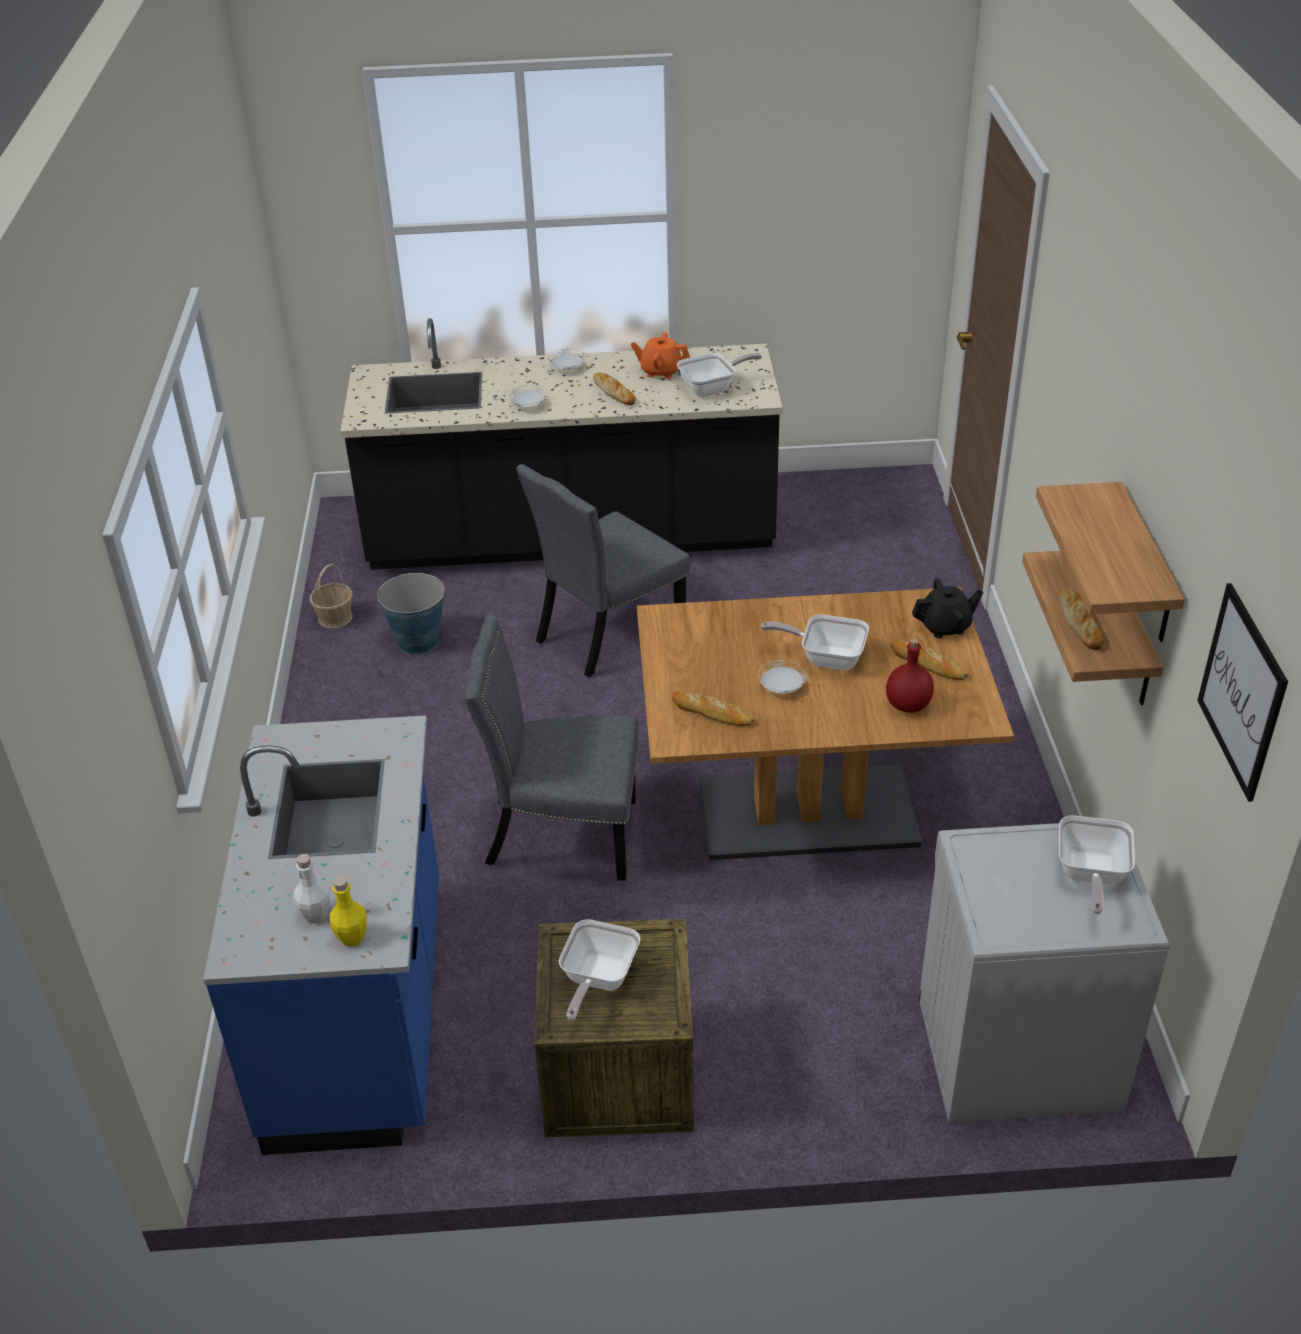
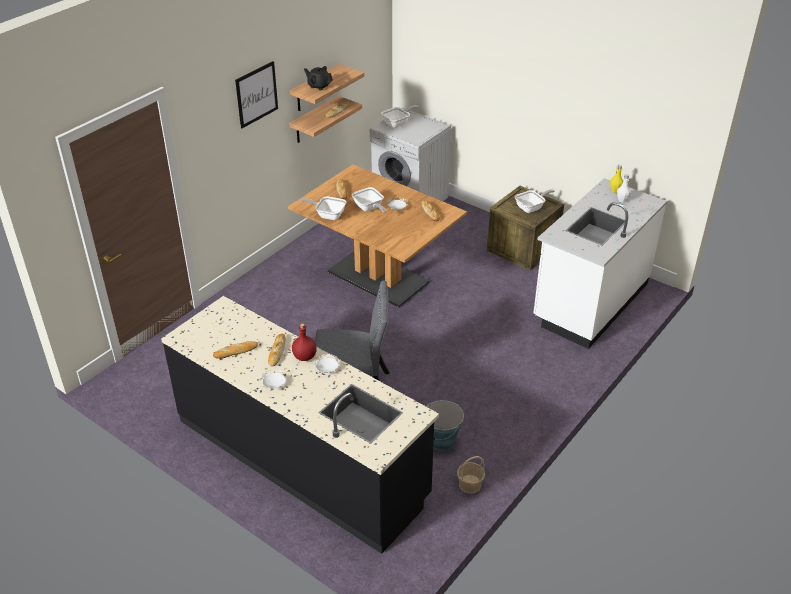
camera: 140 degrees left, 0 degrees up
blue counter [203,715,439,1155] -> white counter [533,178,667,349]
grey chair [465,615,639,881] -> none
orange teapot [631,332,690,379] -> bread [213,341,258,359]
frying pan [677,353,762,397] -> frying pan moved to [300,196,346,220]
red bottle [886,638,934,713] -> red bottle moved to [292,323,317,361]
black teapot [912,579,983,638] -> black teapot moved to [304,66,333,90]
picture [1197,583,1288,802] -> picture moved to [235,61,278,128]

